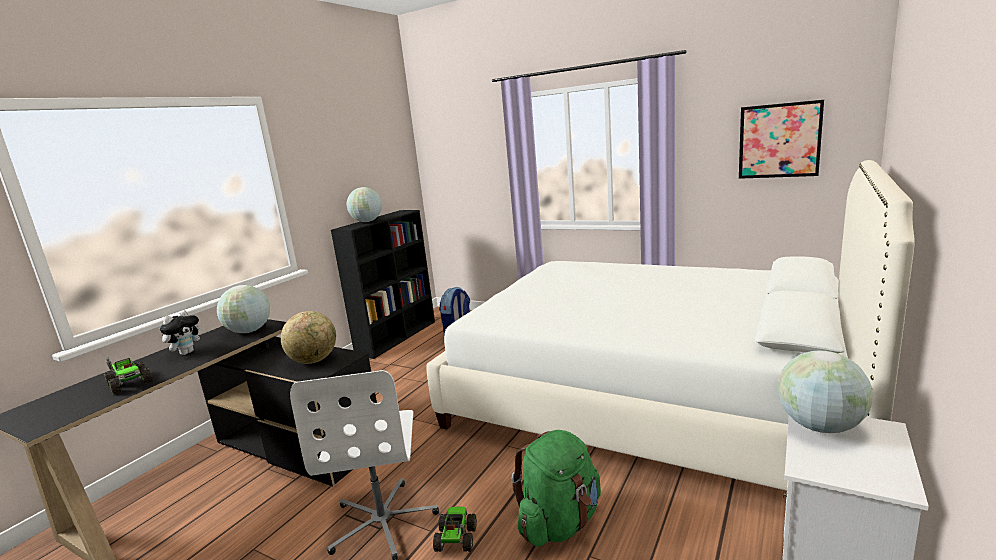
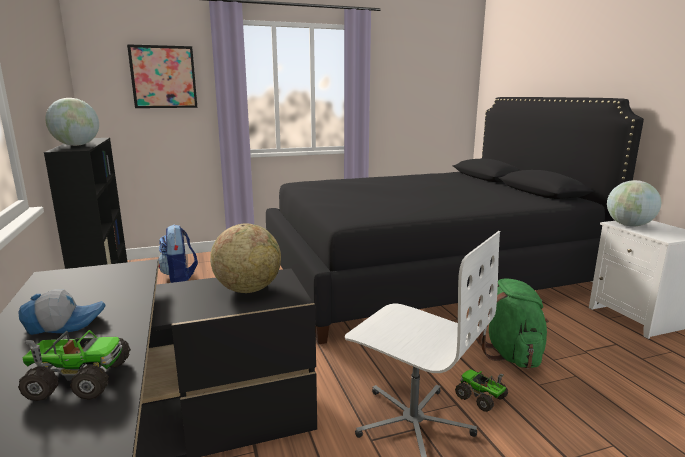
camera: 50 degrees left, 0 degrees up
plush toy [160,310,204,355] -> cap [18,289,106,335]
globe [217,285,270,333] -> none
white bed [426,160,915,491] -> black bed [266,97,644,344]
picture [739,100,824,179] -> picture moved to [127,44,197,108]

